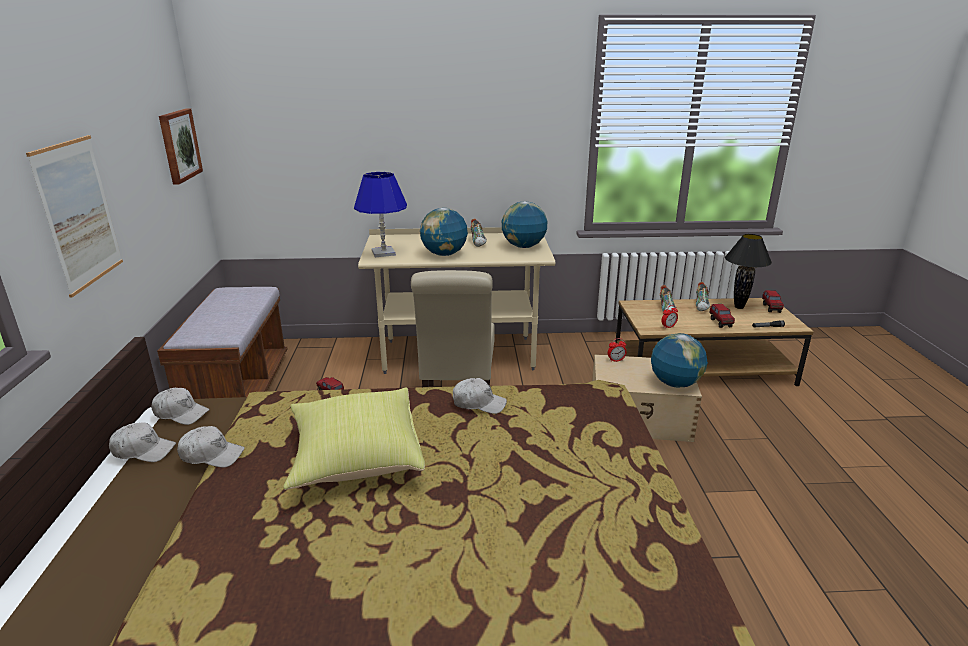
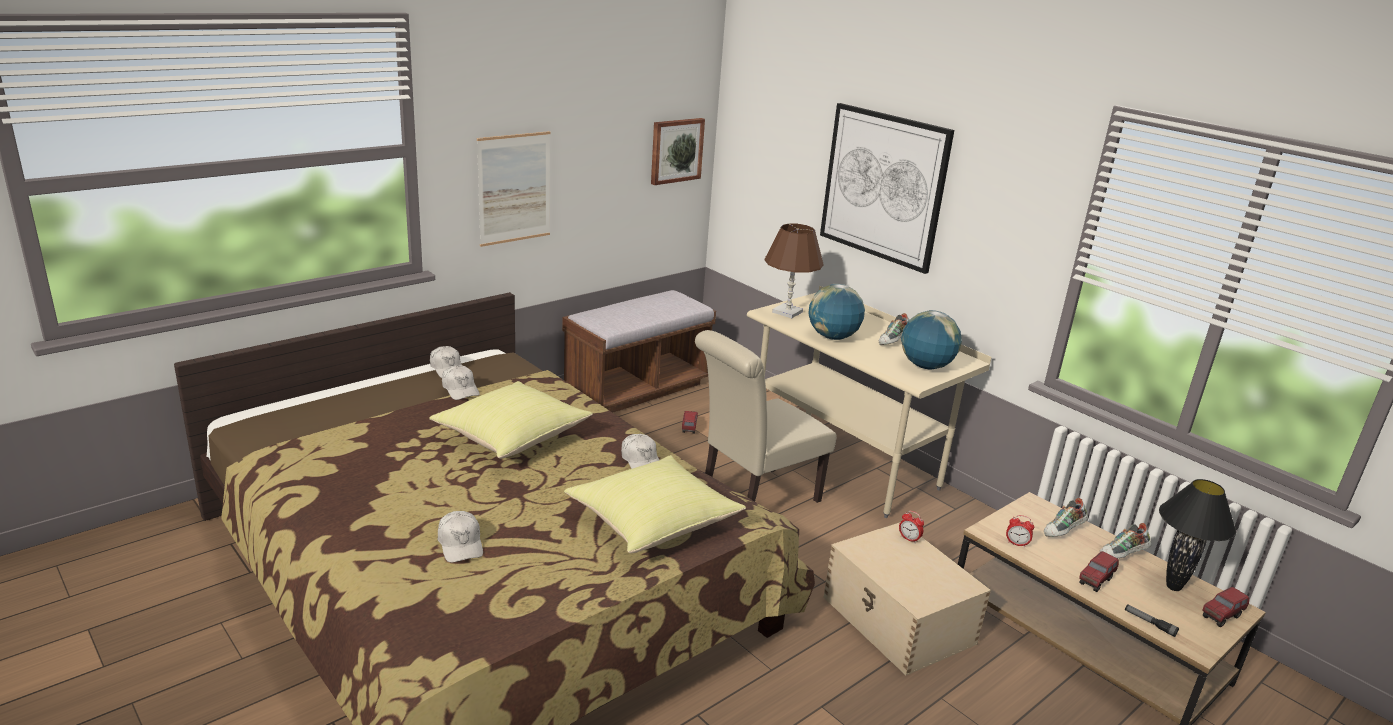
camera: 50 degrees right, 0 degrees up
white cap [151,388,210,425] -> white cap moved to [438,511,483,562]
blue table lamp [354,172,407,257] -> brown table lamp [765,223,823,318]
globe [651,333,708,387] -> none
none -> yellow pillow [564,455,746,553]
none -> picture [820,103,954,274]

